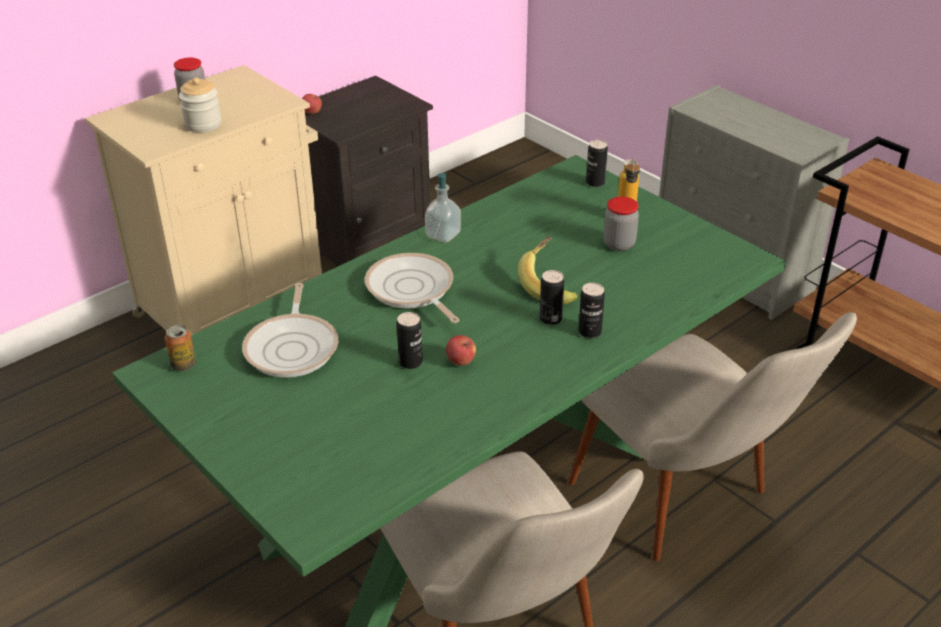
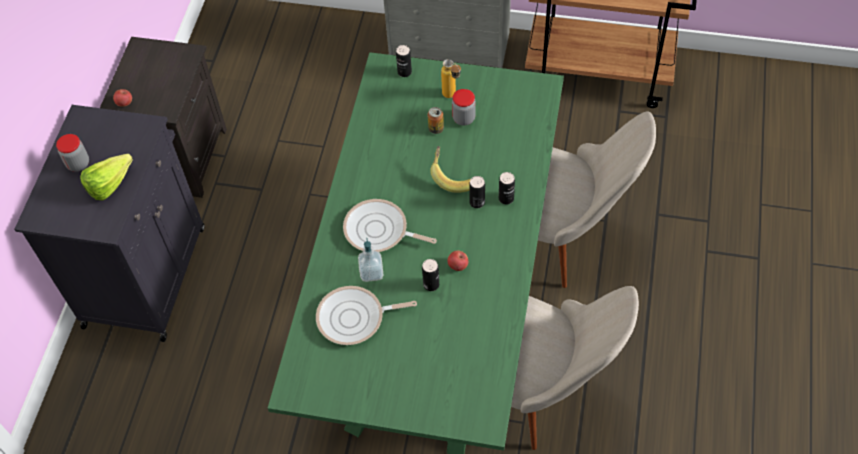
camera: 35 degrees left, 20 degrees up
beige cabinet [85,65,322,335] -> black cabinet [14,105,204,342]
can [165,325,196,371] -> can moved to [427,107,444,134]
jar [179,77,222,132] -> lettuce [80,154,133,200]
frying pan [242,283,338,378] -> frying pan turned 120 degrees clockwise [316,286,417,345]
soap dispenser [425,173,461,243] -> soap dispenser moved to [358,238,383,282]

